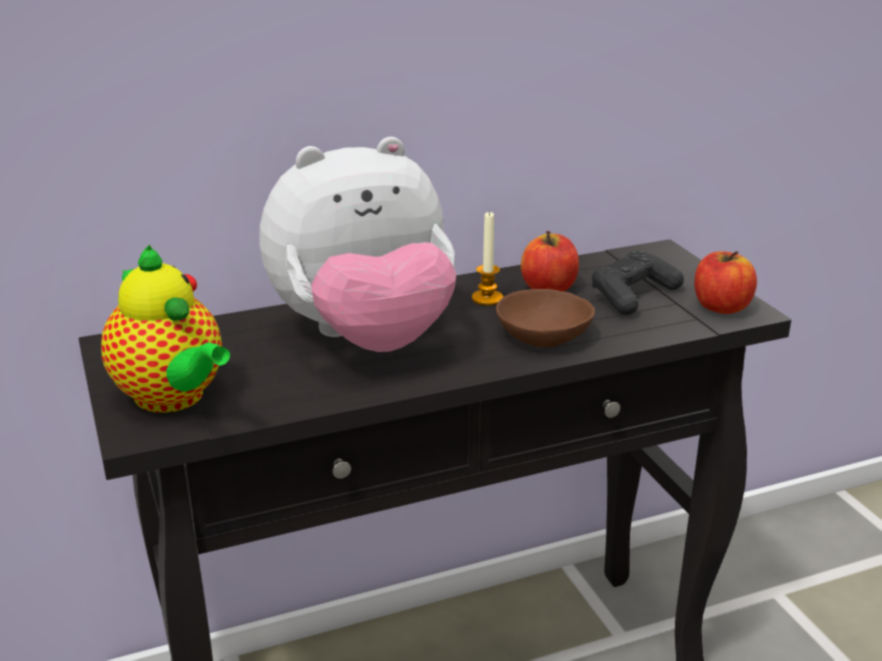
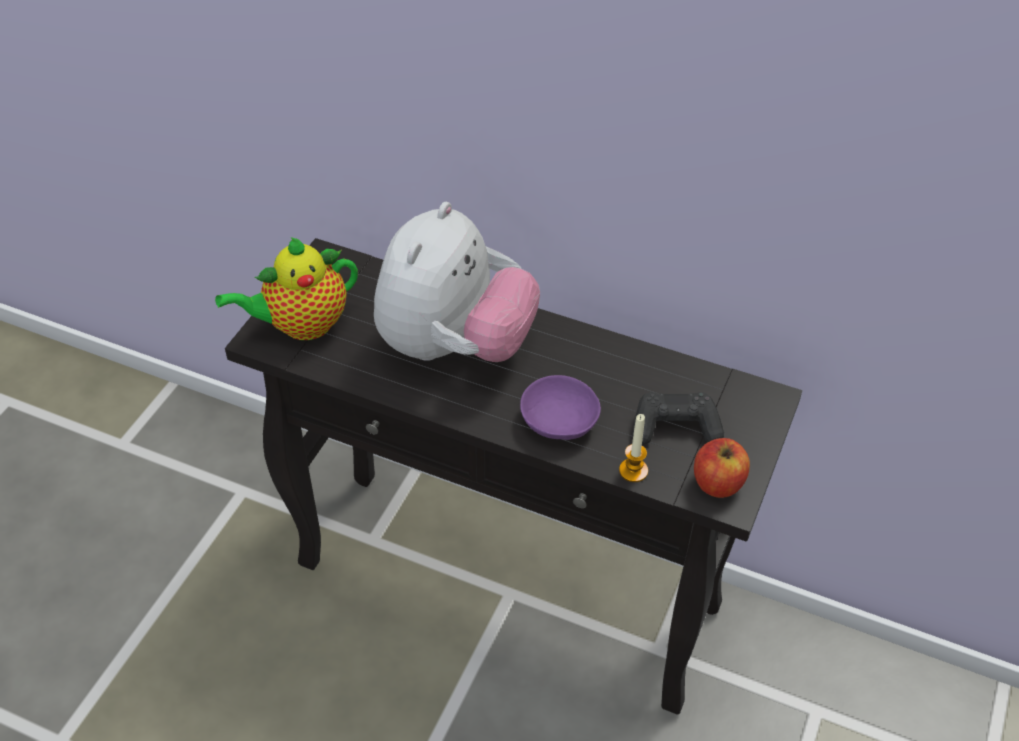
camera: 45 degrees right, 20 degrees up
teapot [101,244,230,413] -> teapot turned 60 degrees clockwise [215,237,358,340]
plush toy [259,137,457,352] -> plush toy turned 90 degrees counterclockwise [374,202,540,362]
candle [472,211,503,306] -> candle moved to [619,414,648,482]
brown bowl [496,289,595,348] -> purple bowl [520,375,601,440]
apple [521,231,579,291] -> none

